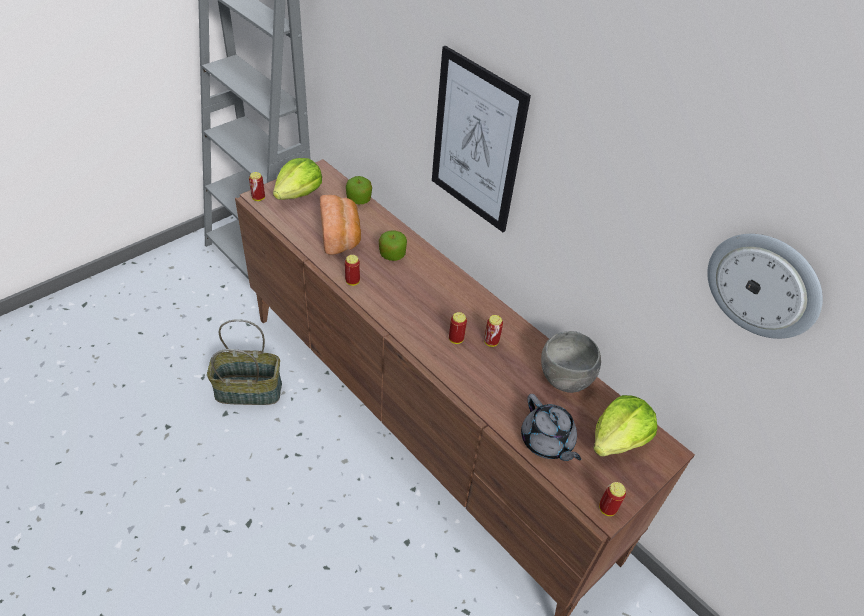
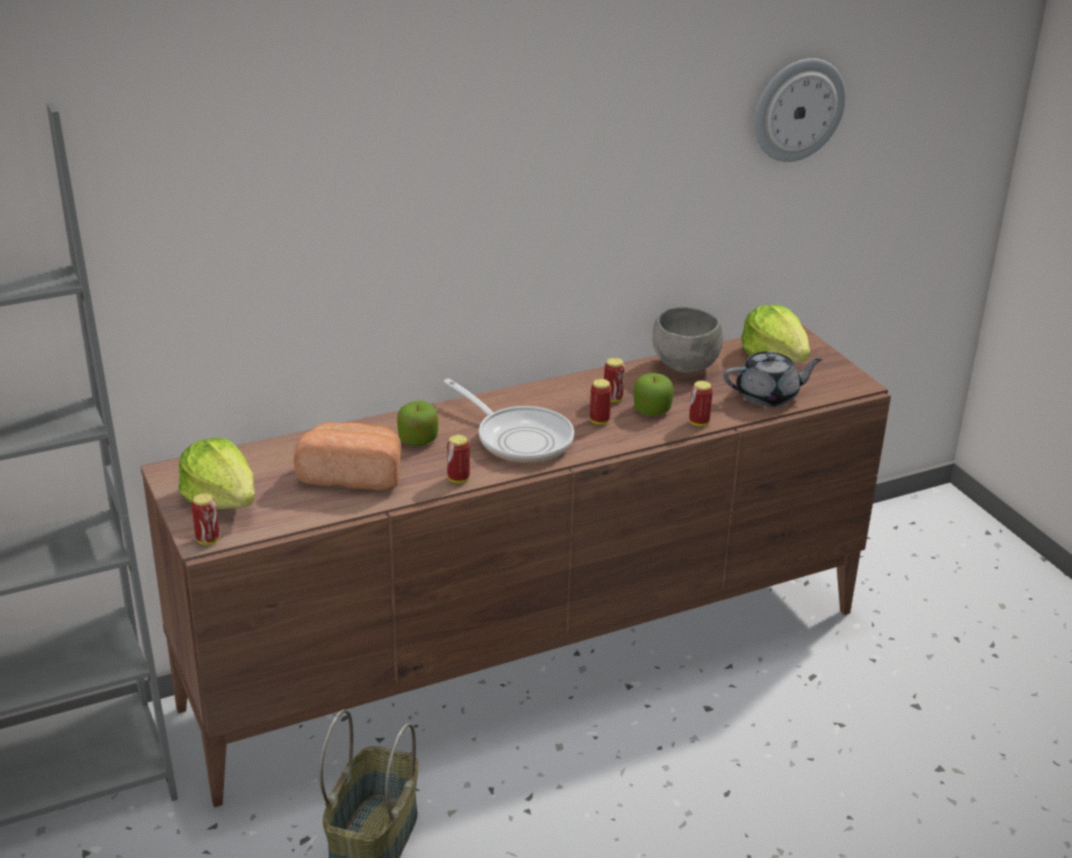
camera: 70 degrees left, 15 degrees down
apple [346,176,372,204] -> apple moved to [634,373,674,416]
picture [432,46,531,232] -> none
can [599,482,626,516] -> can moved to [689,381,713,426]
none -> frying pan [443,378,574,463]

